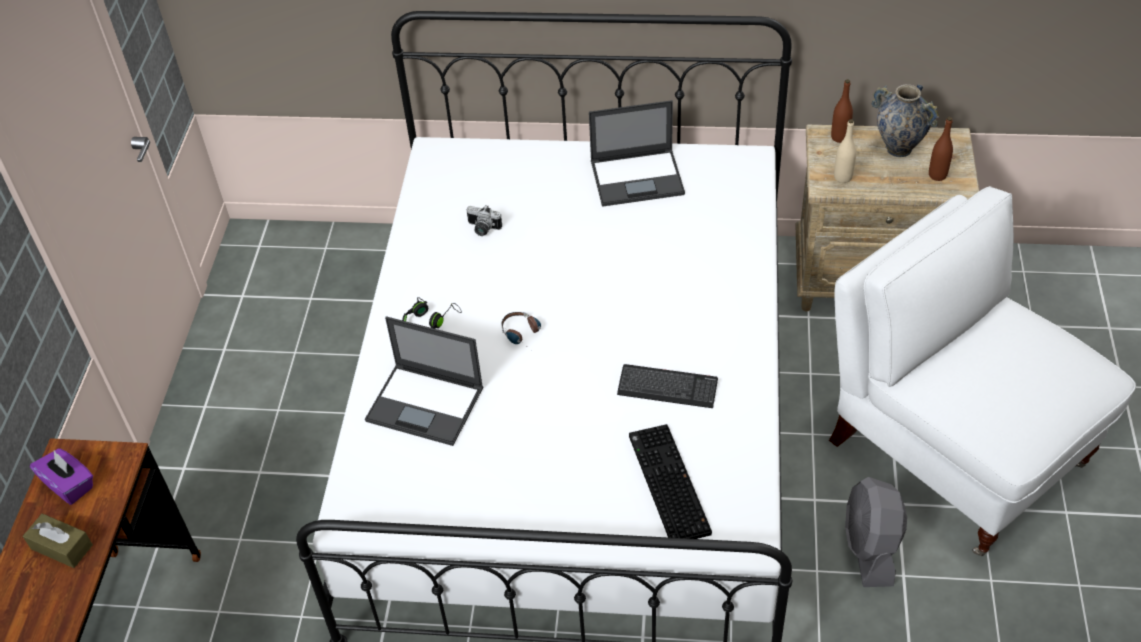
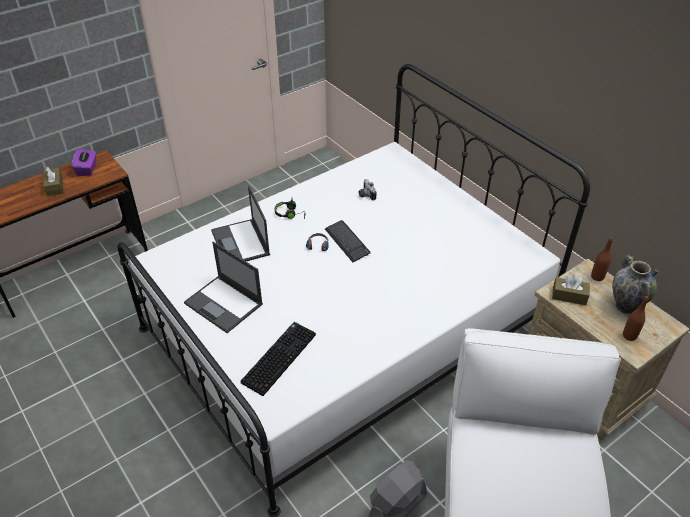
camera: 45 degrees right, 5 degrees down
laptop [589,100,685,207] -> laptop moved to [184,242,263,333]
keyboard [617,364,718,408] -> keyboard moved to [325,220,371,262]
beige bottle [834,119,856,183] -> brown tissue box [552,275,590,305]

